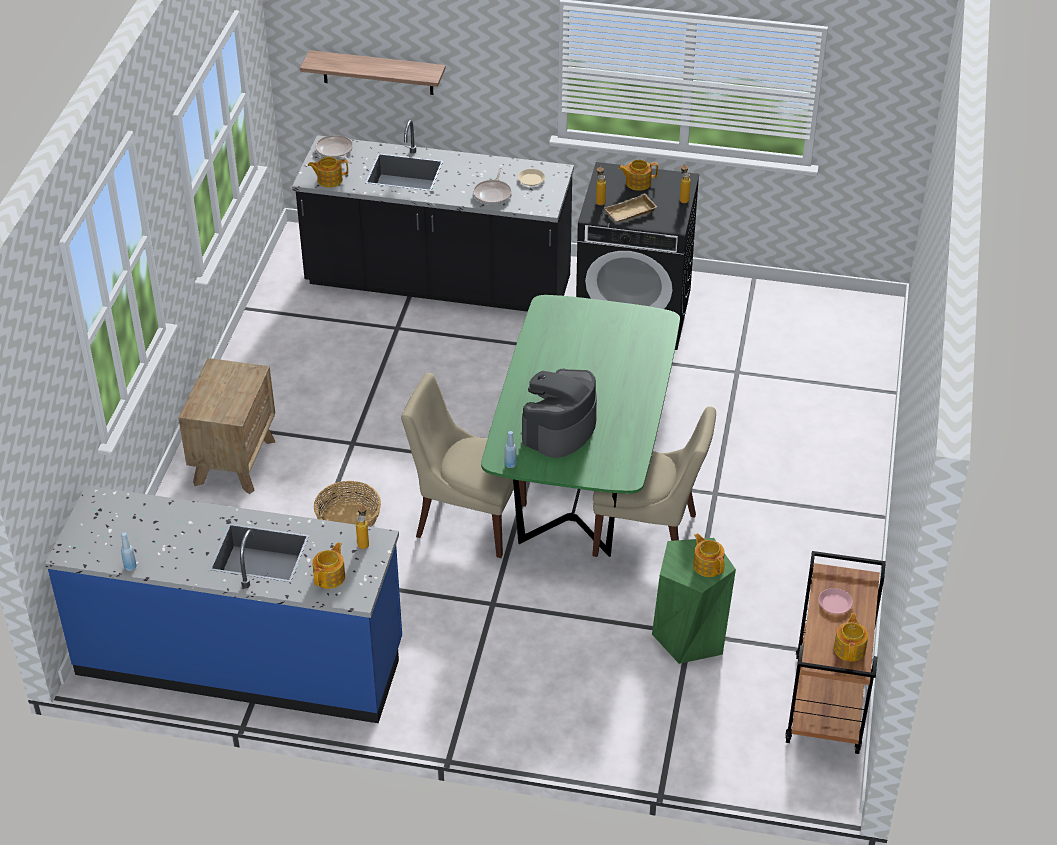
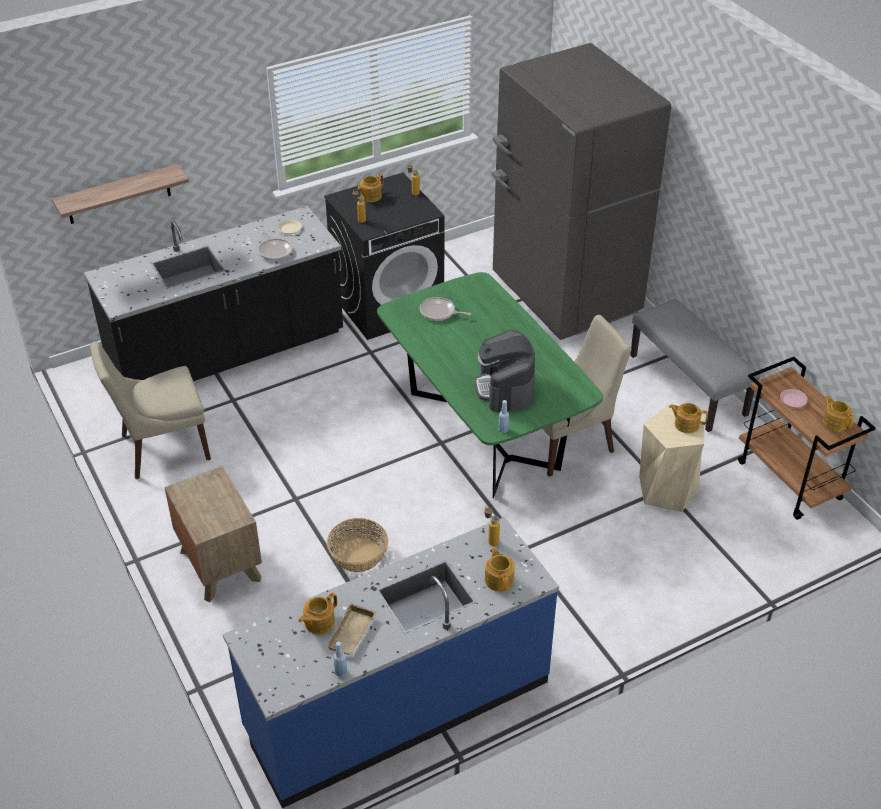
camera: 40 degrees left, 0 degrees up
teapot [308,157,348,187] -> teapot moved to [299,592,337,634]
frying pan [315,135,353,164] -> frying pan moved to [420,297,471,321]
beige chair [401,373,527,558] -> beige chair moved to [90,341,211,479]
beige tray [604,193,657,223] -> beige tray moved to [326,603,377,656]
green stool [652,538,736,664] -> beige stool [639,405,704,512]
none -> grey fridge [492,43,671,340]
none -> grey bench [630,299,760,432]

